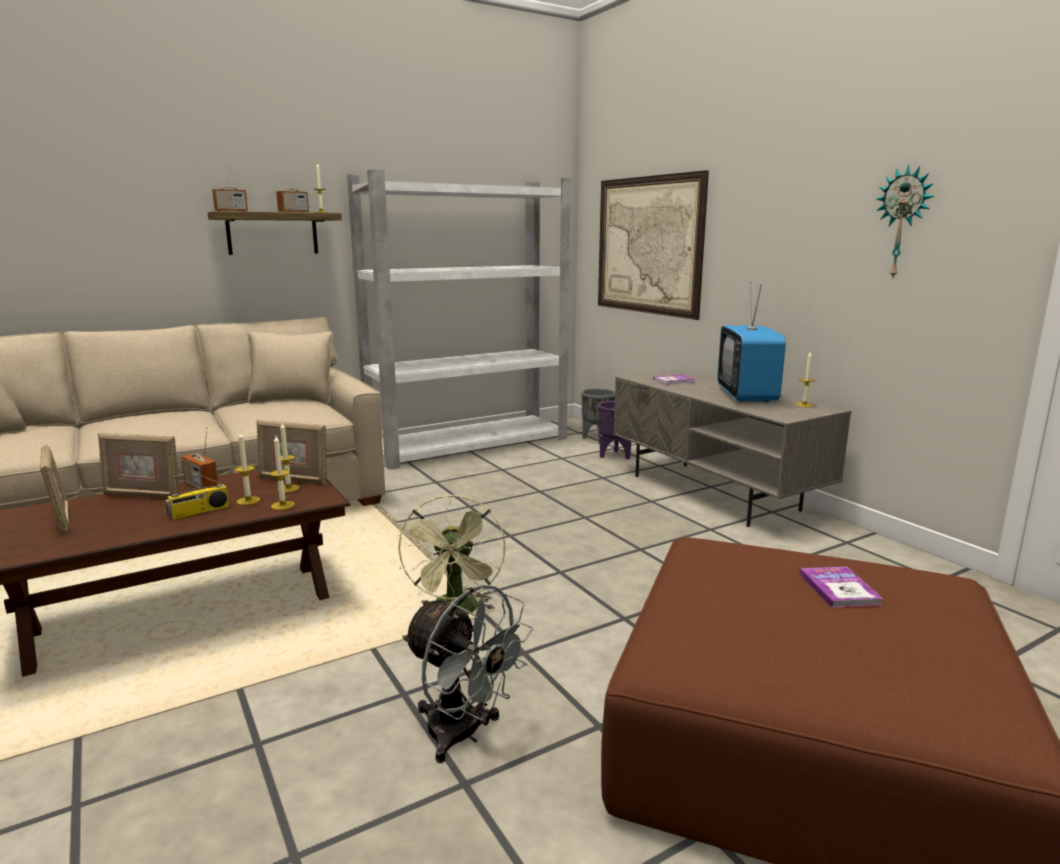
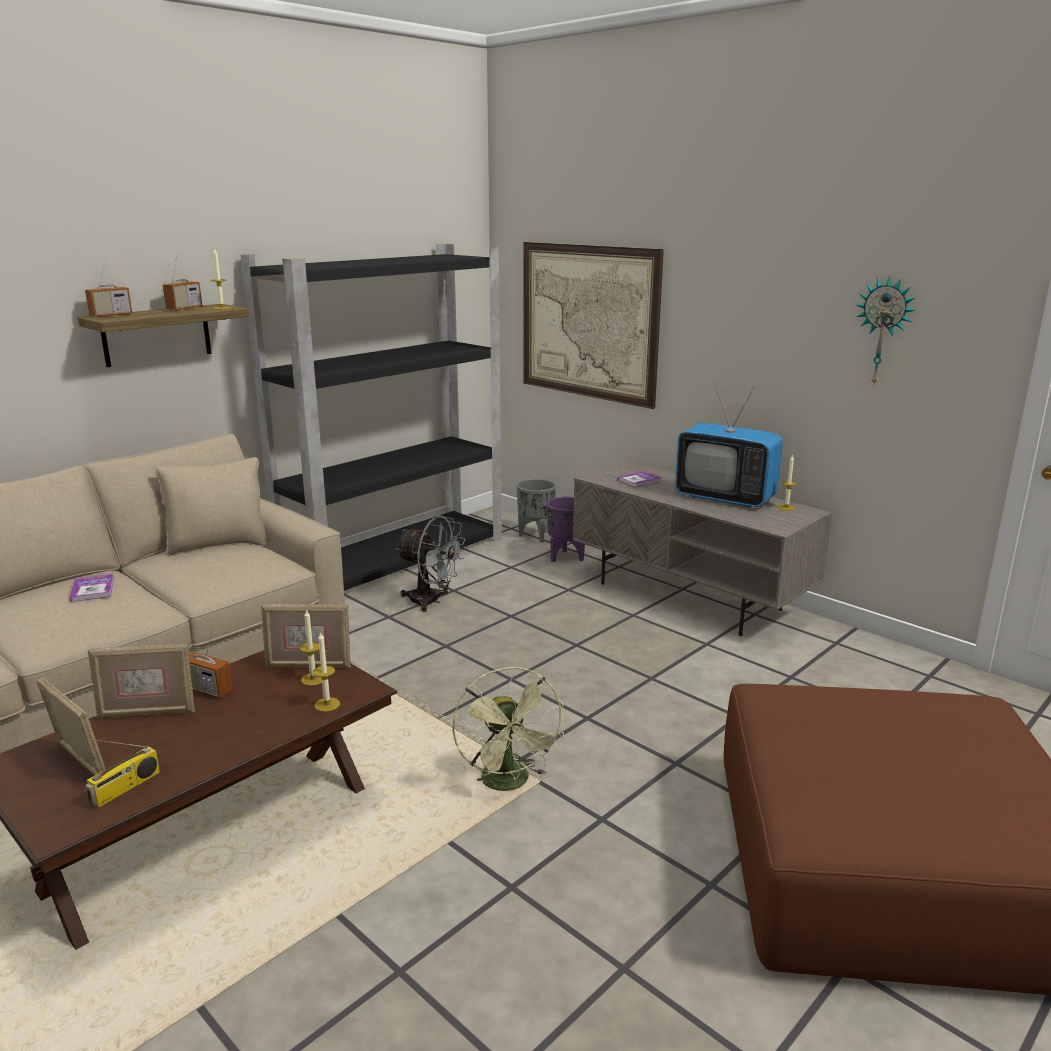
camera: 15 degrees left, 5 degrees up
radio [165,463,229,520] -> radio moved to [85,739,160,807]
candle [234,431,260,505] -> none
white bookcase [347,170,571,469] -> black bookcase [241,244,502,591]
grey fan [402,585,533,763] -> grey fan moved to [396,515,466,612]
television [717,282,786,403] -> television turned 45 degrees counterclockwise [675,382,783,508]
book [800,566,883,607] -> book moved to [70,574,114,602]

